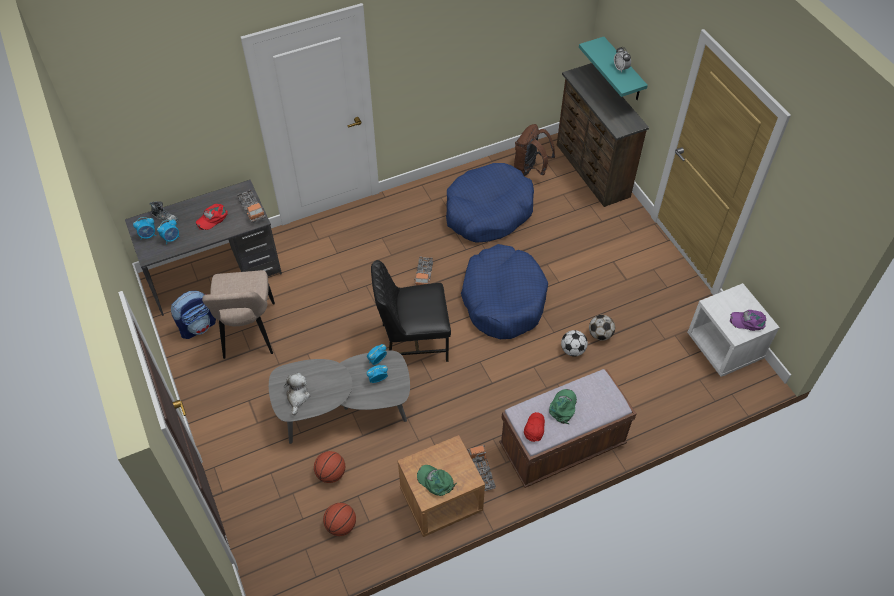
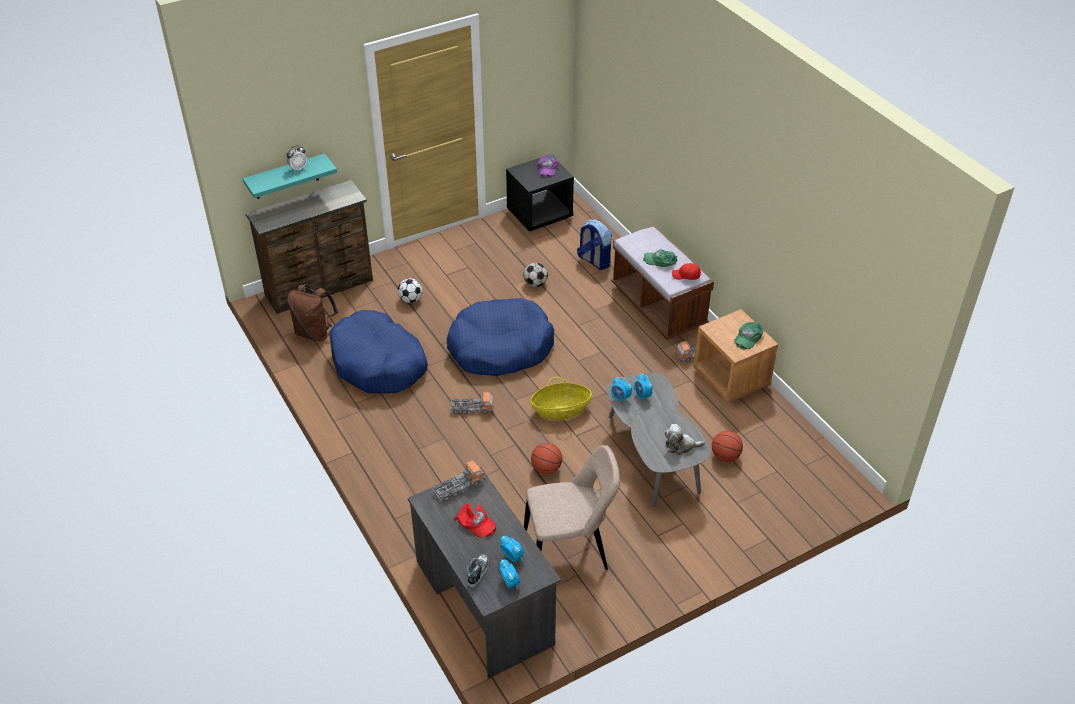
camera: 95 degrees left, 10 degrees down
backpack [171,291,216,339] -> backpack moved to [577,219,612,270]
basketball [323,503,356,536] -> basketball moved to [531,443,562,474]
black chair [371,260,451,362] -> basket [531,377,592,420]
football [561,330,588,356] -> football moved to [398,278,423,303]
white nightstand [687,283,780,377] -> black nightstand [506,158,574,231]

